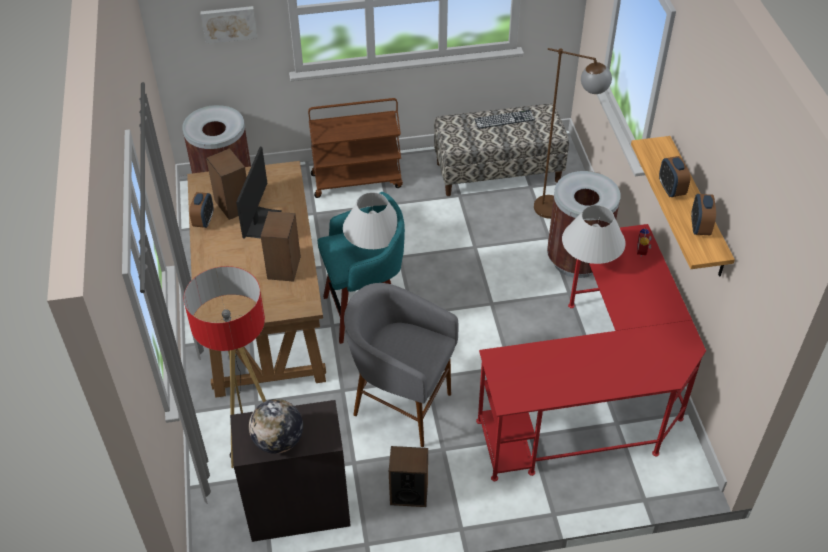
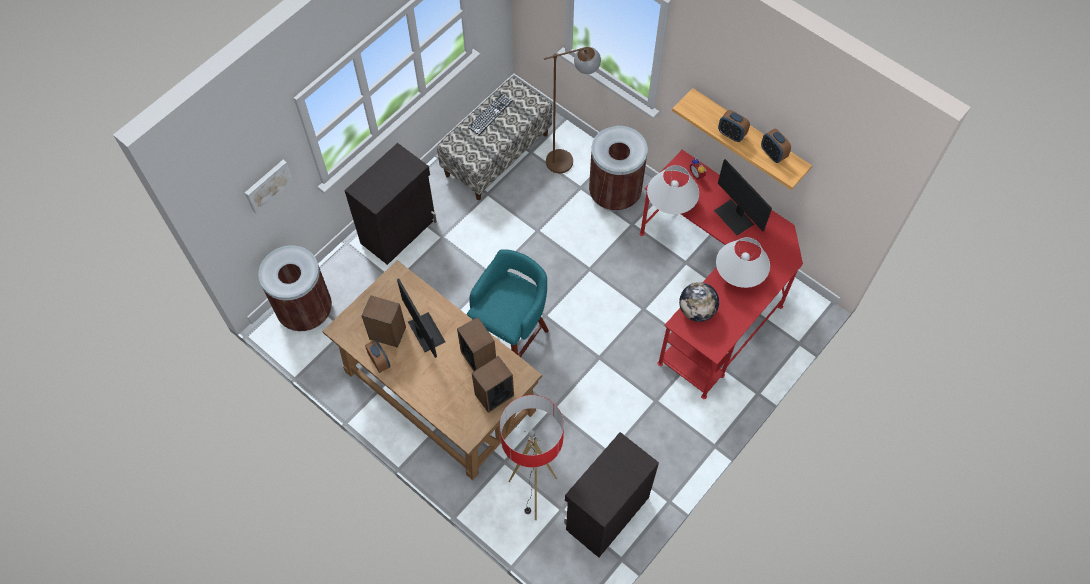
camera: 40 degrees left, 15 degrees up
globe [249,399,303,454] -> globe moved to [679,282,719,322]
brown cart [308,98,403,198] -> black cabinet [344,143,437,265]
white table lamp [343,192,397,249] -> white table lamp moved to [716,237,770,288]
grey stool [344,283,458,447] -> none
speaker [389,446,428,507] -> speaker moved to [472,356,514,413]
none -> monitor [714,159,772,236]

